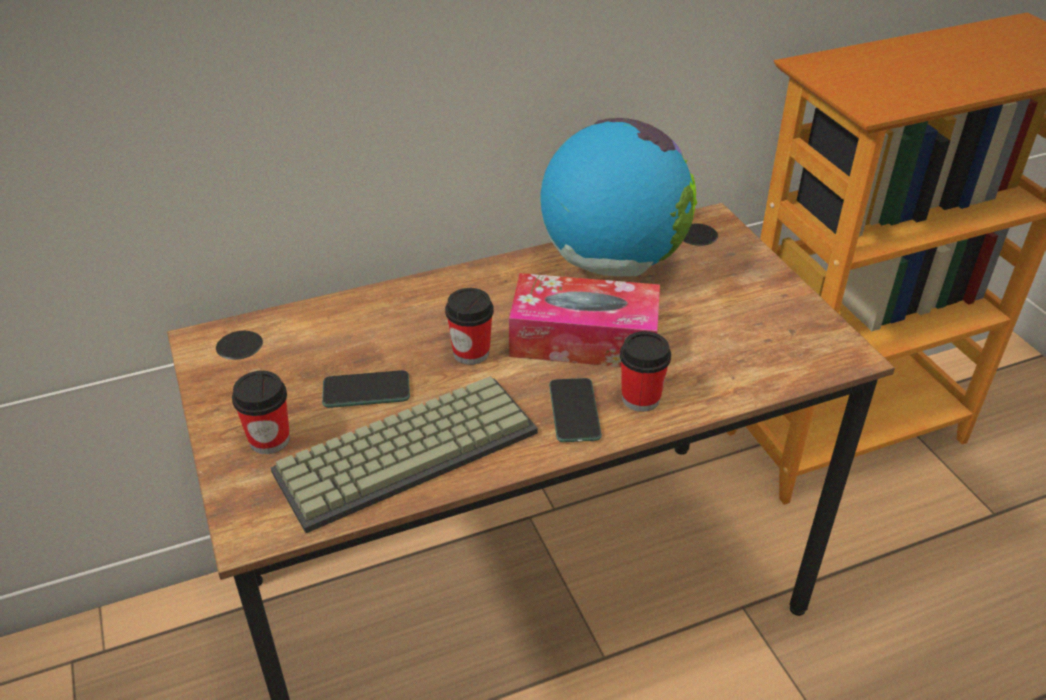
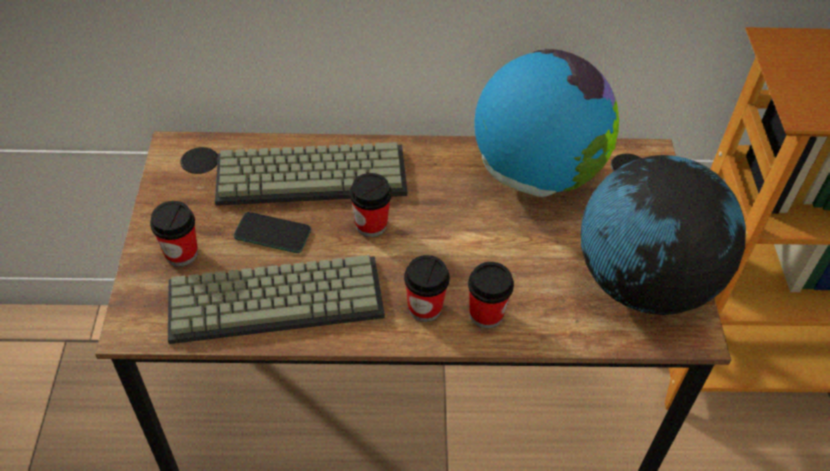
camera: 20 degrees right, 10 degrees up
tissue box [509,273,660,367] -> none
phone [549,378,602,442] -> cup [404,255,450,322]
none -> keyboard [215,142,408,206]
none -> globe [580,155,746,315]

